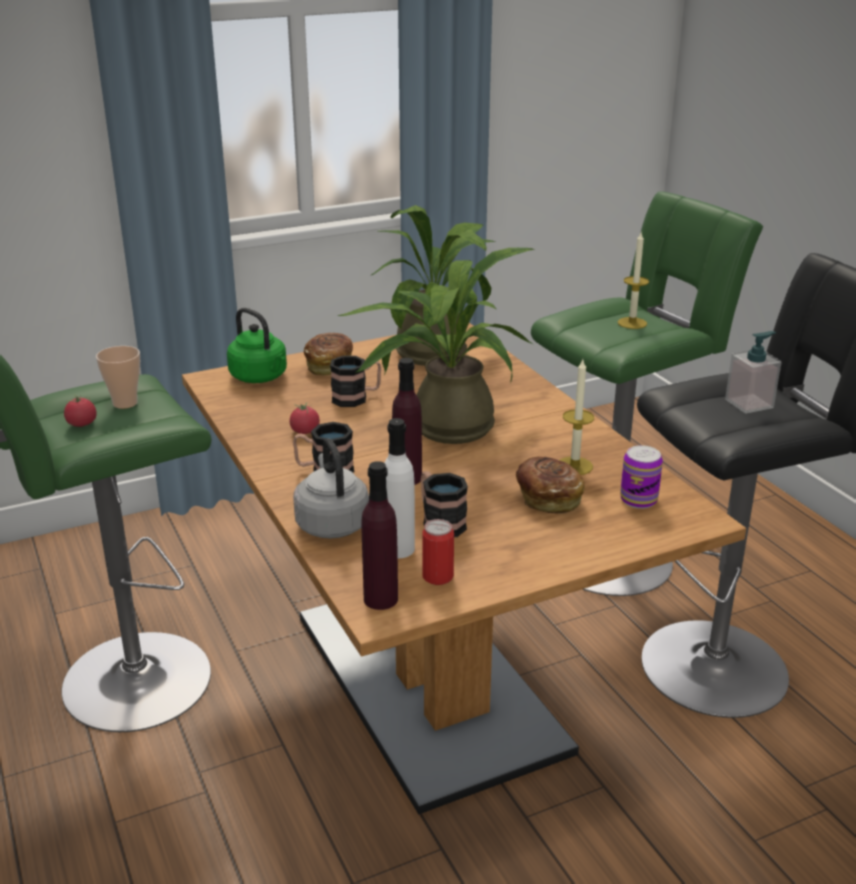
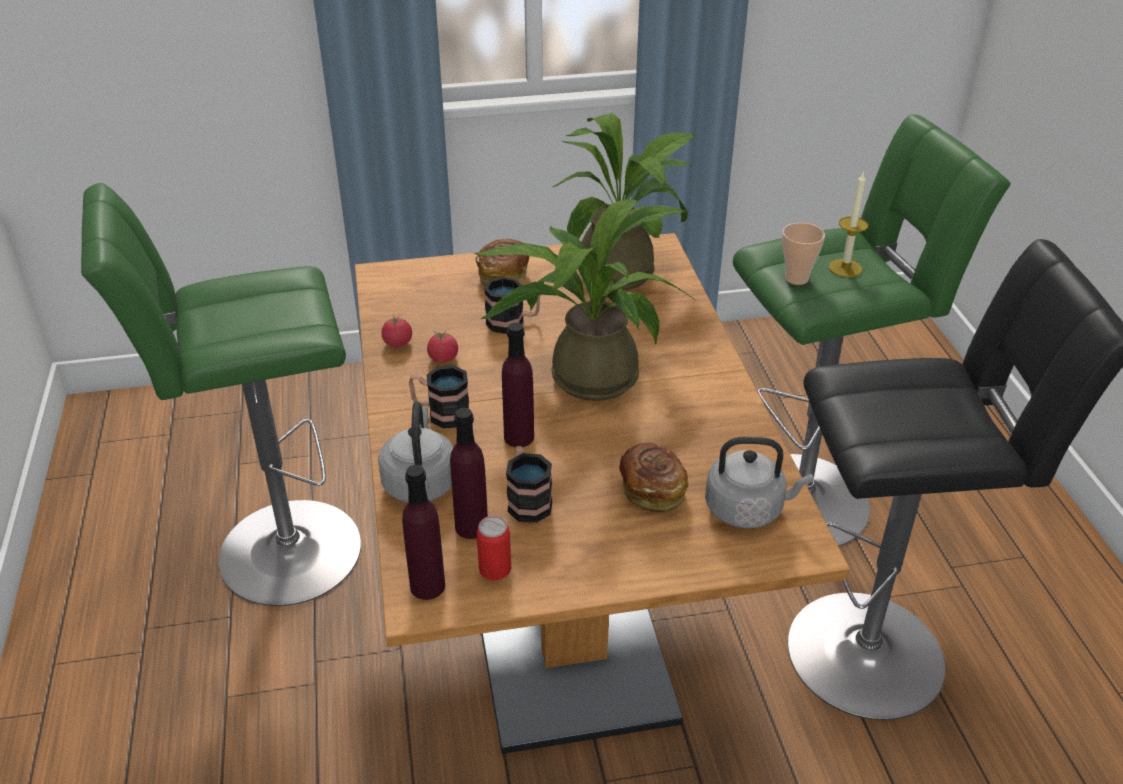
camera: 15 degrees right, 10 degrees up
tomato [64,394,97,427] -> tomato moved to [381,315,412,347]
cup [96,346,140,409] -> cup moved to [782,223,825,285]
green kettle [227,308,287,383] -> none
white bottle [384,418,415,558] -> purple bottle [450,408,488,539]
candle [560,360,594,475] -> none
can [620,445,663,509] -> grey kettle [705,437,813,528]
soap dispenser [725,331,782,414] -> none

